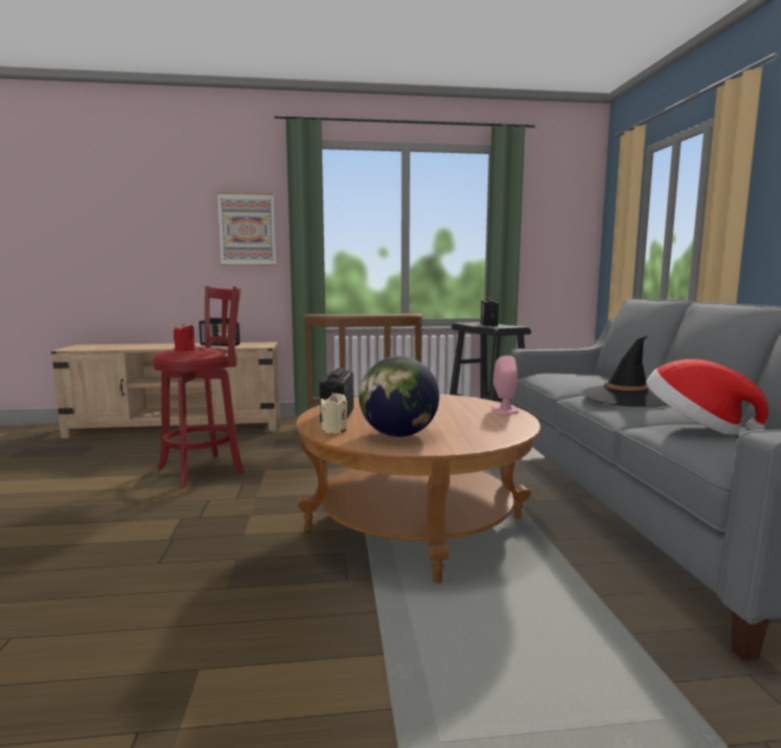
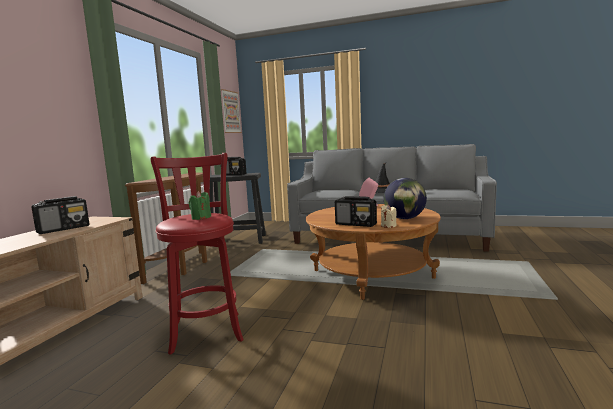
camera: 65 degrees left, 0 degrees up
red candle [174,323,195,351] -> green candle [189,191,211,220]
picture [217,192,276,266] -> picture moved to [221,89,242,133]
hat [646,359,768,435] -> none

